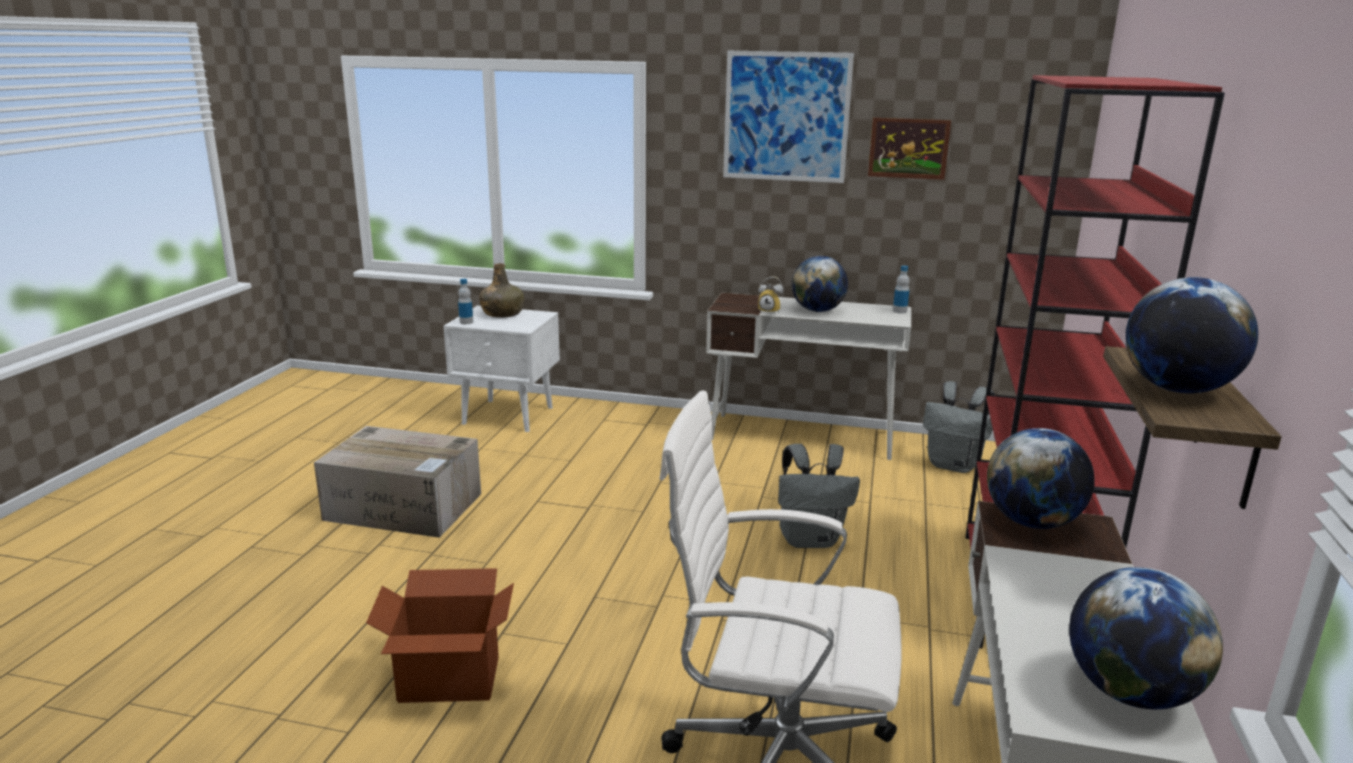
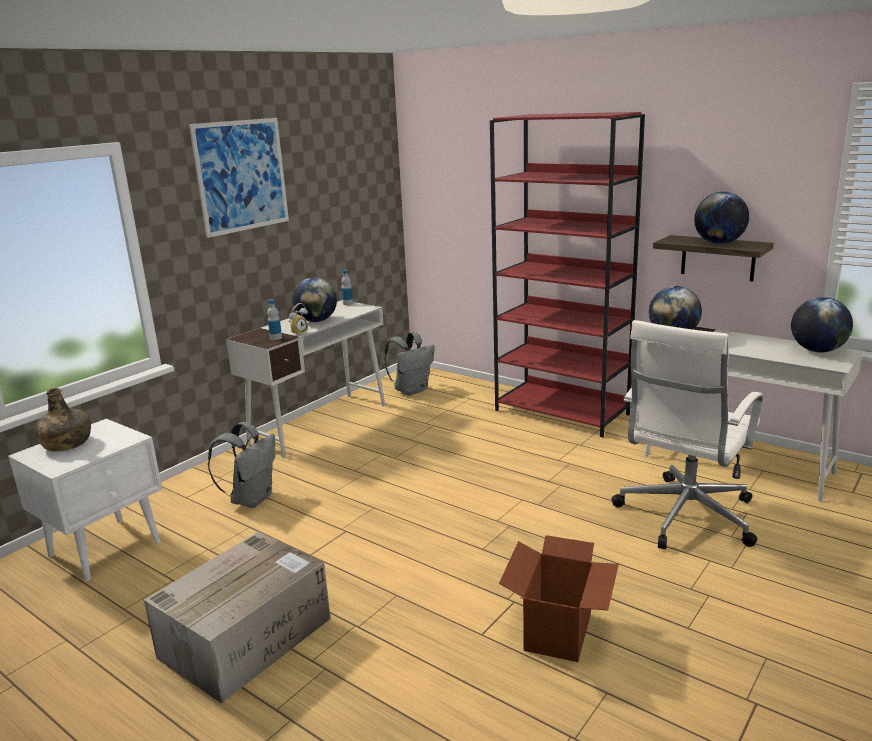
camera: 65 degrees left, 0 degrees up
bottle [458,279,473,324] -> bottle moved to [267,299,282,340]
grey backpack [778,444,860,548] -> grey backpack moved to [208,422,275,508]
picture [868,118,951,180] -> none

